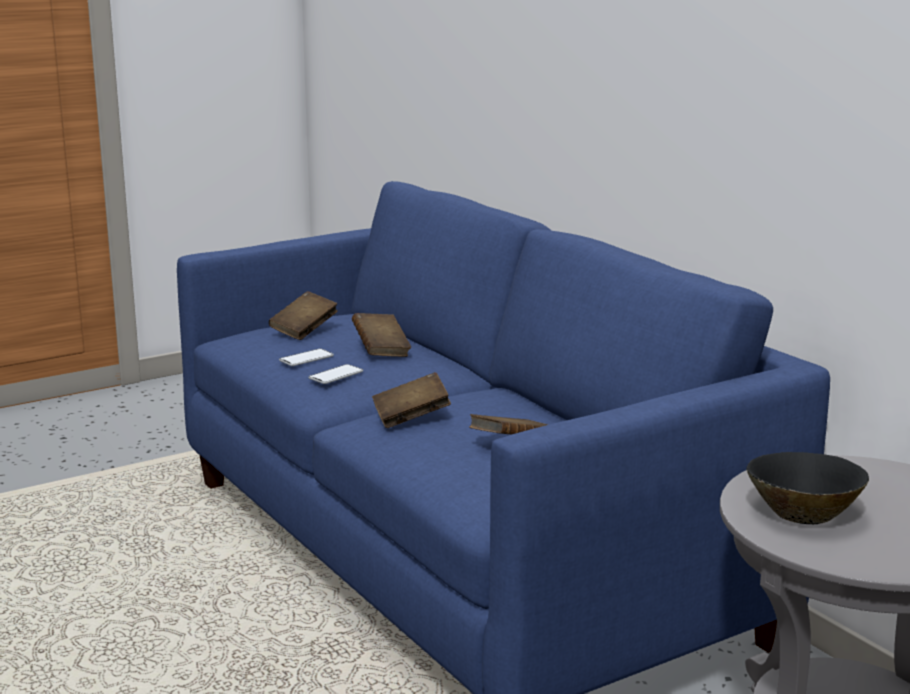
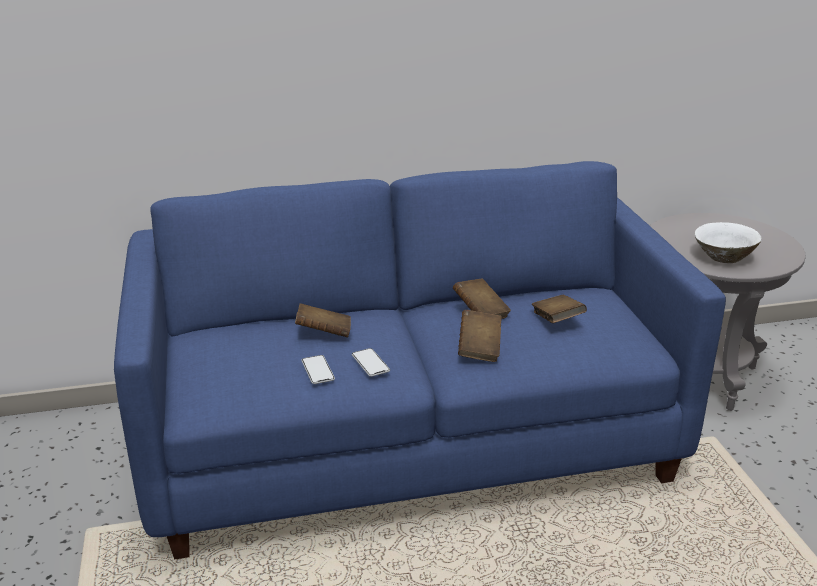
camera: 70 degrees left, 10 degrees up
brown book [269,291,337,340] -> brown book moved to [453,278,511,319]
black bowl [747,452,869,524] -> white bowl [694,222,762,263]

